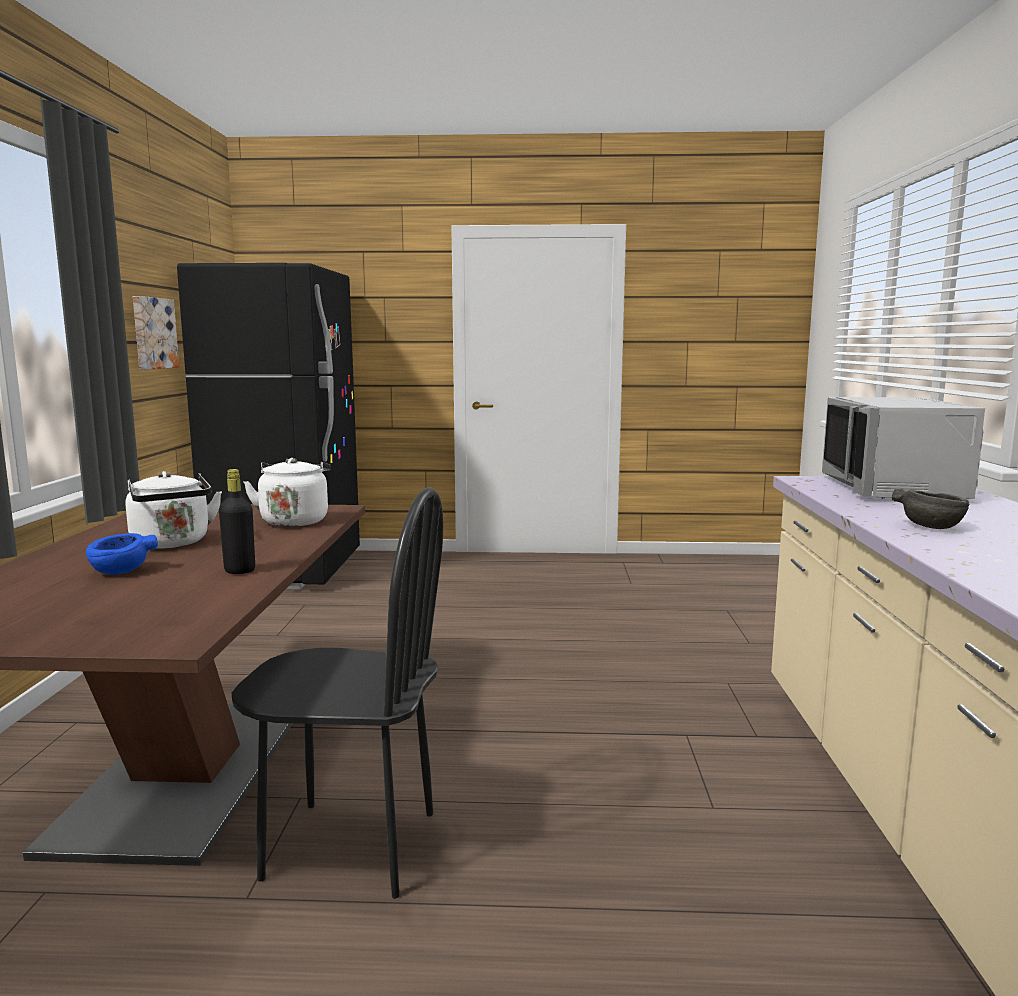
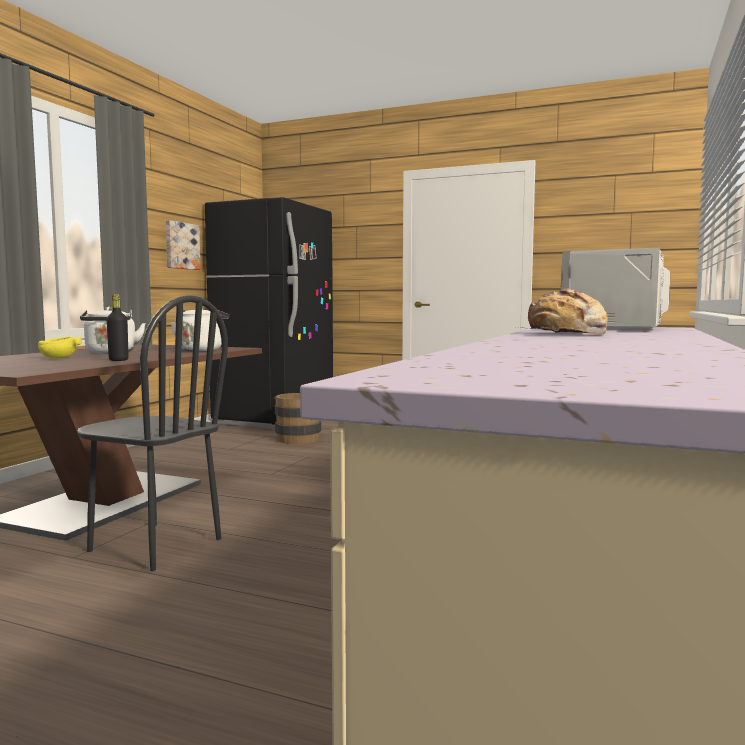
camera: 20 degrees right, 5 degrees down
blue bowl [86,533,158,575] -> yellow bowl [38,337,82,359]
grey bowl [892,489,969,529] -> bread [516,289,608,335]
none -> brown bucket [274,393,321,444]

